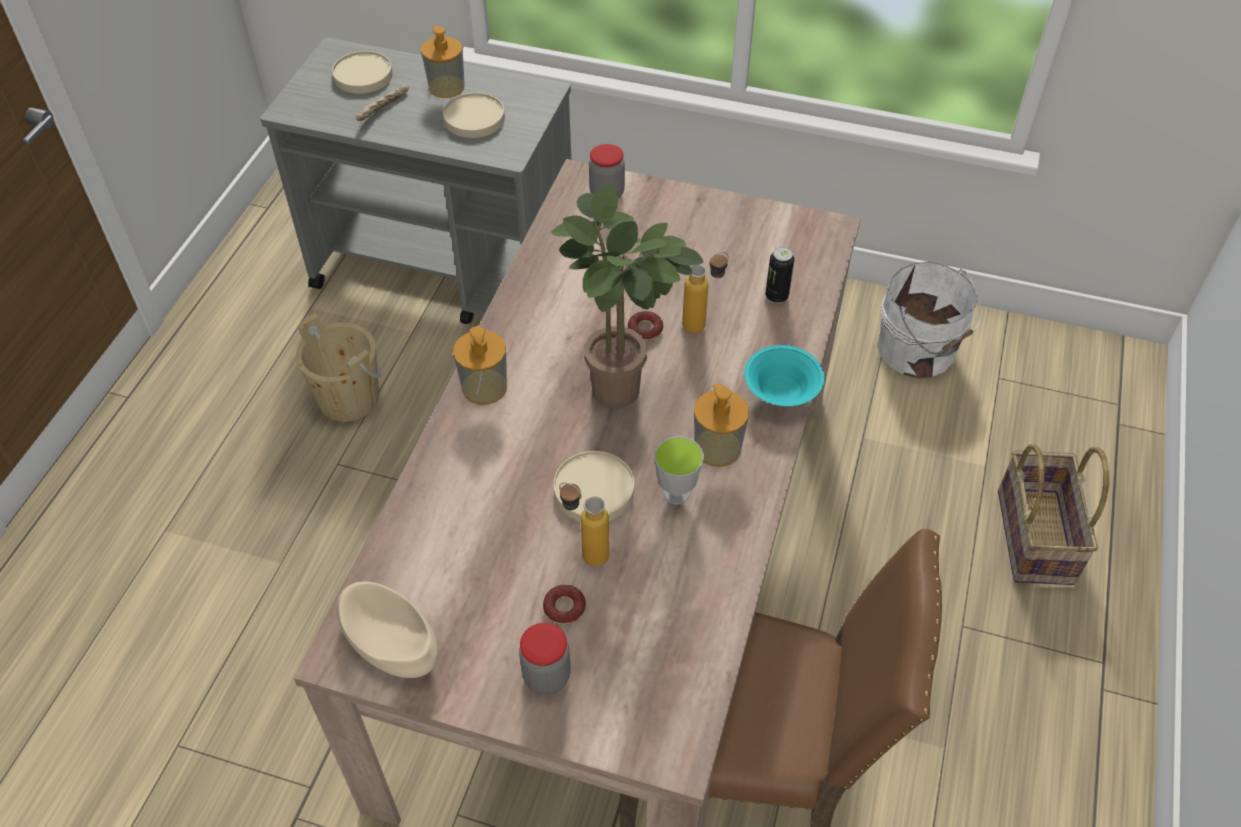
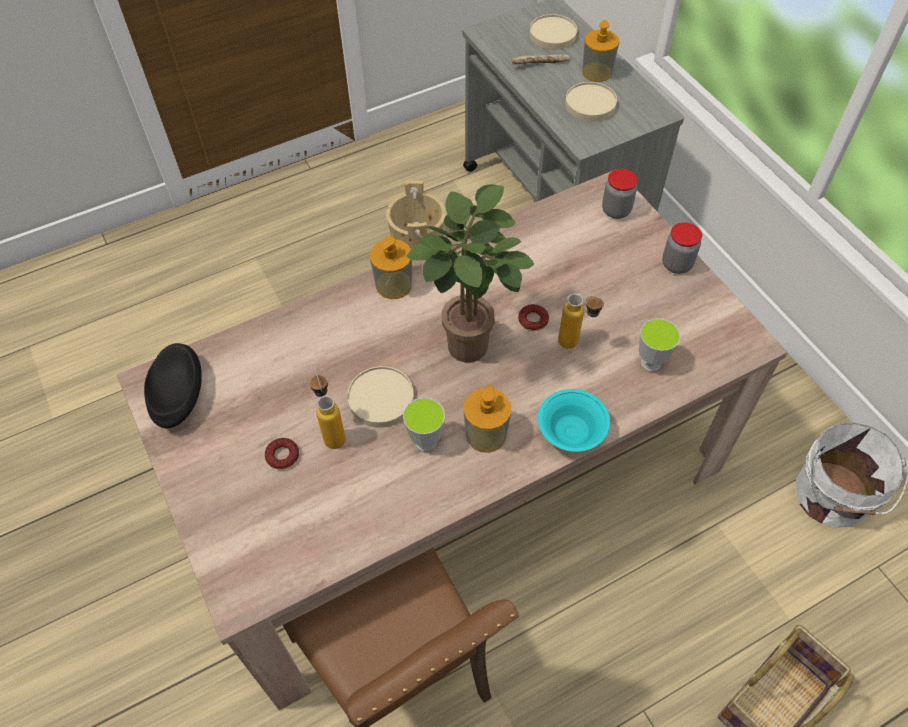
camera: 45 degrees right, 5 degrees up
beige bowl [336,582,439,678] -> black bowl [144,343,202,428]
jar [519,623,571,695] -> jar moved to [662,223,702,274]
can [765,247,795,304] -> cup [639,318,680,372]

